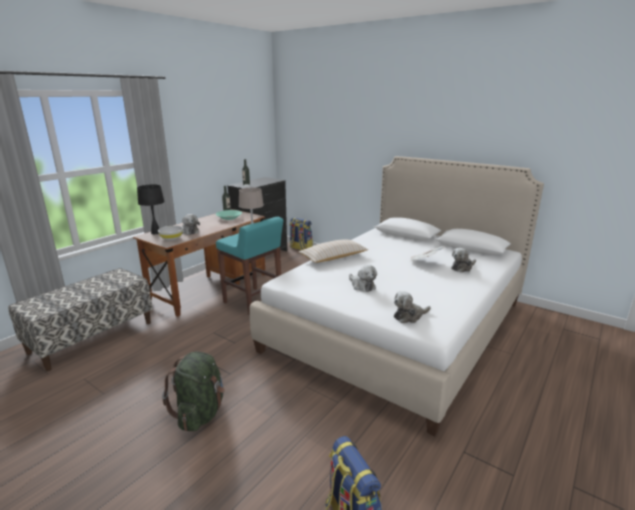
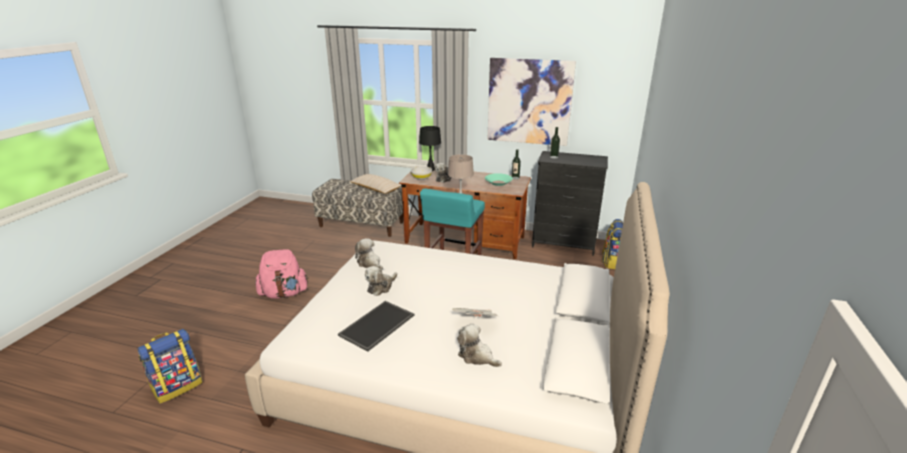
camera: 70 degrees right, 5 degrees up
green backpack [162,352,225,432] -> pink backpack [255,249,309,298]
beige pillow [298,240,368,263] -> beige pillow moved to [350,174,402,194]
plush toy [394,291,430,323] -> plush toy moved to [355,238,383,270]
none -> tray [338,301,414,352]
none -> picture [488,58,576,146]

